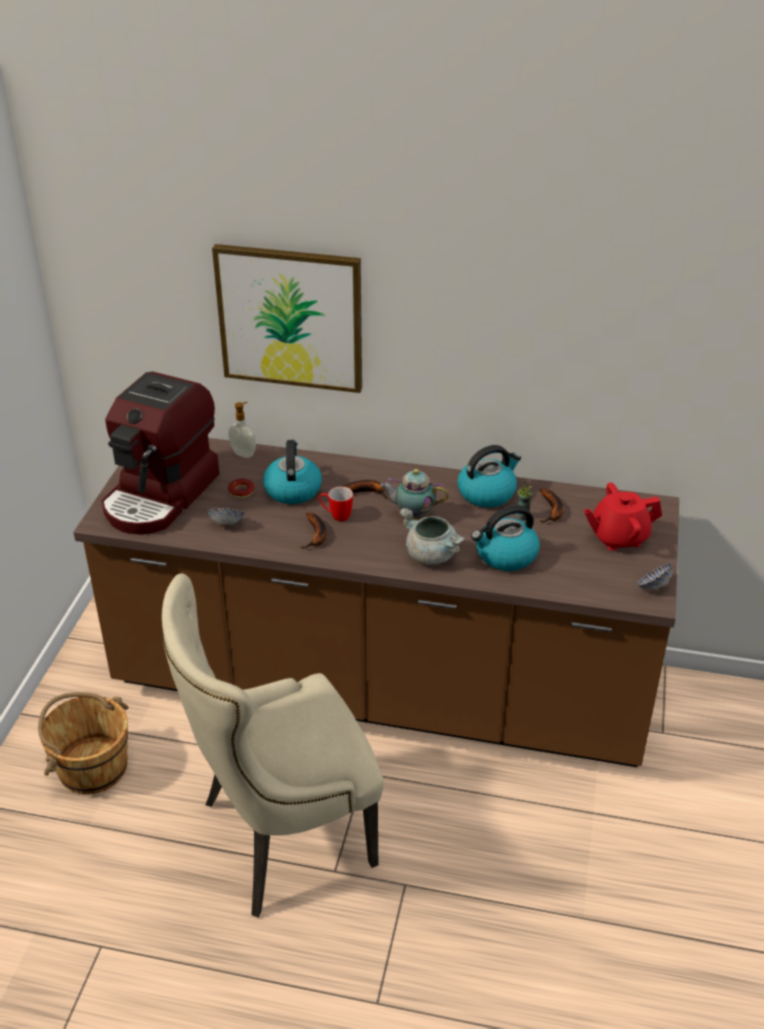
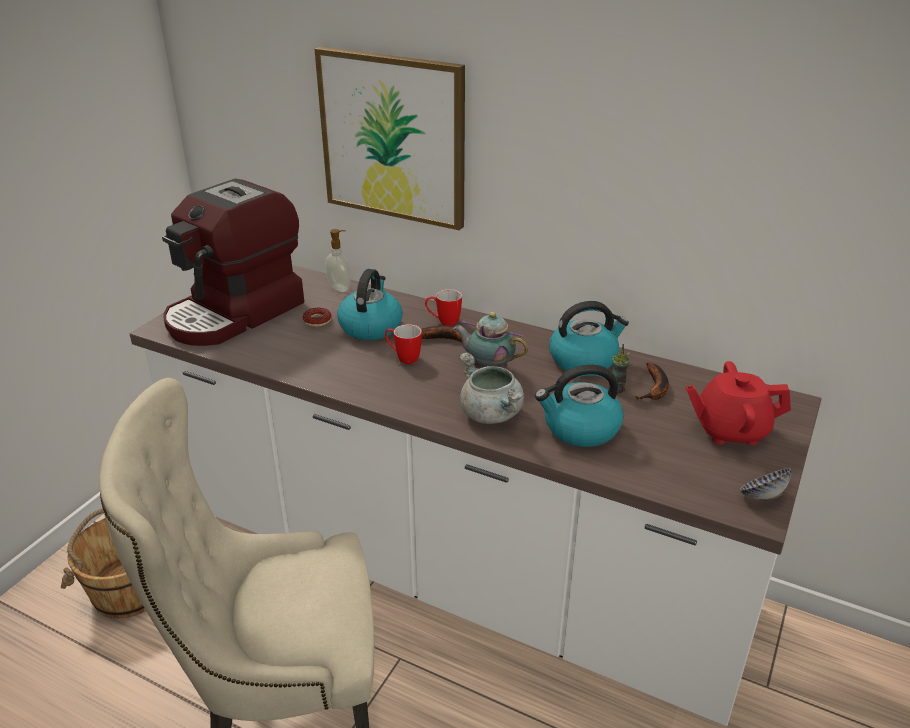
camera: 15 degrees right, 5 degrees down
brown counter [73,438,679,767] -> white counter [130,265,821,726]
bowl [207,508,245,526] -> none
banana [300,513,327,549] -> none
none -> mug [425,289,462,326]

